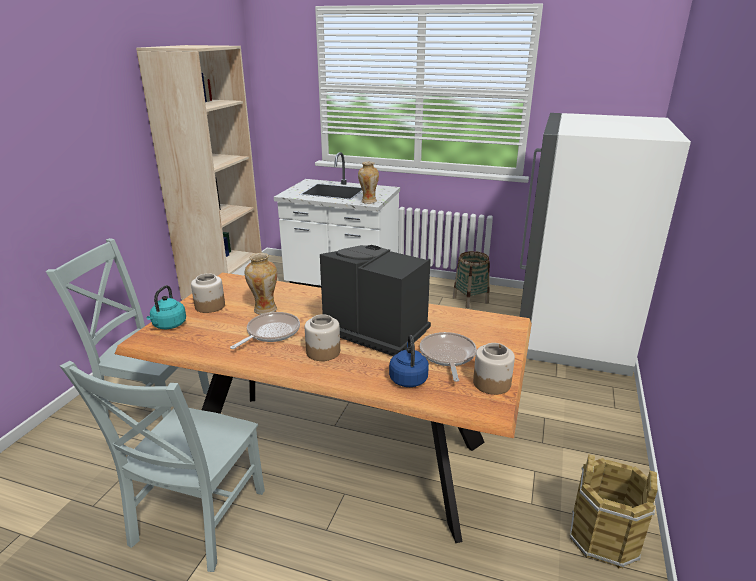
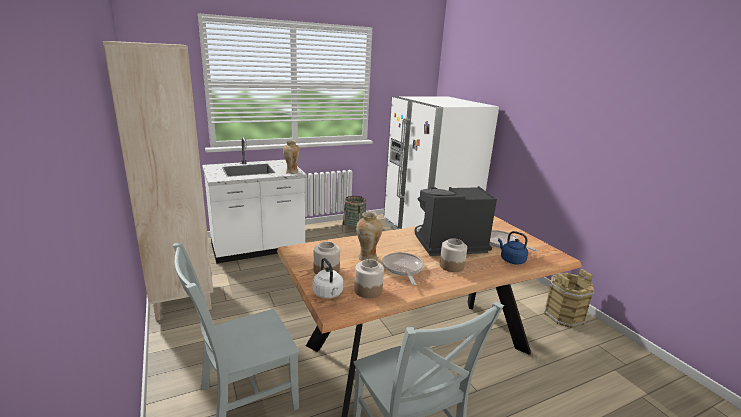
camera: 45 degrees left, 5 degrees down
turquoise kettle [146,285,186,329] -> white kettle [313,258,343,299]
jar [473,343,515,395] -> jar moved to [354,259,384,298]

